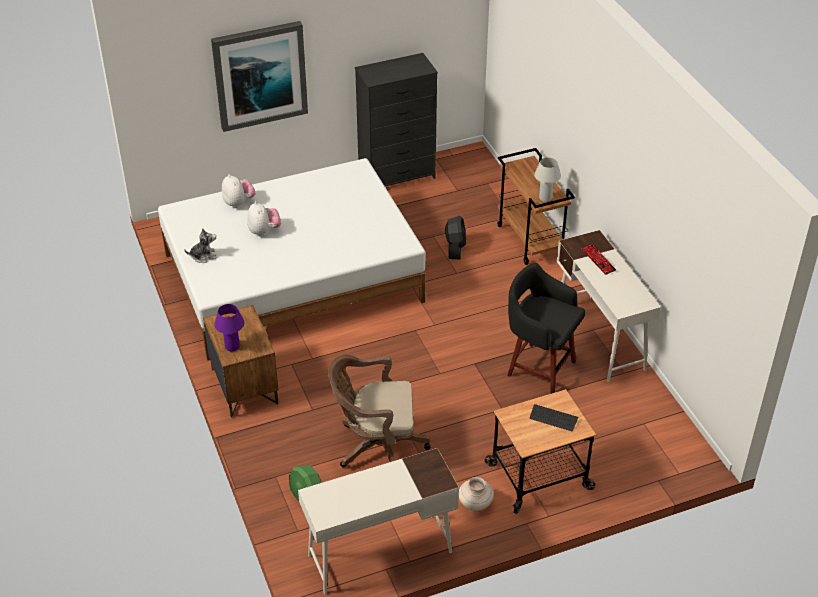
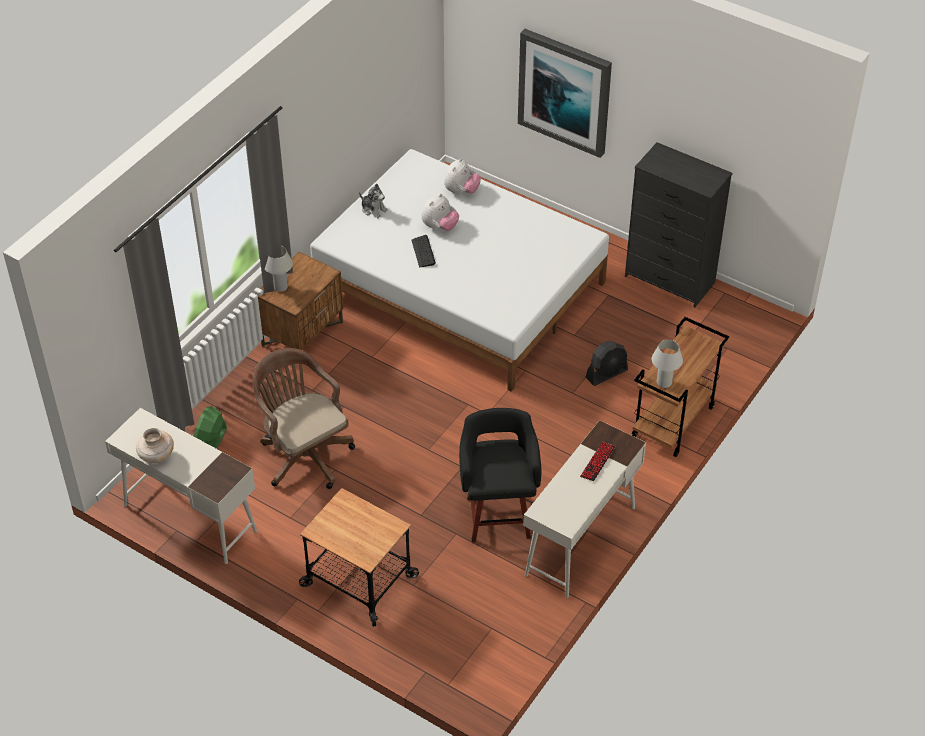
camera: 55 degrees right, 5 degrees up
purple table lamp [214,304,245,352] -> white table lamp [265,245,293,292]
beige vase [459,477,494,511] -> beige vase moved to [136,428,174,463]
keyboard [530,404,579,431] -> keyboard moved to [411,235,436,267]

